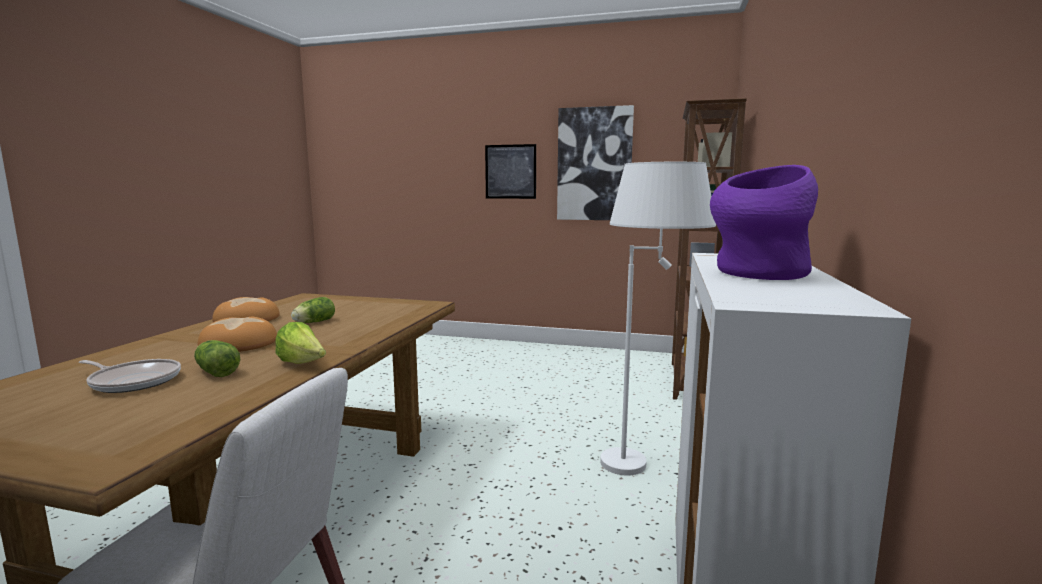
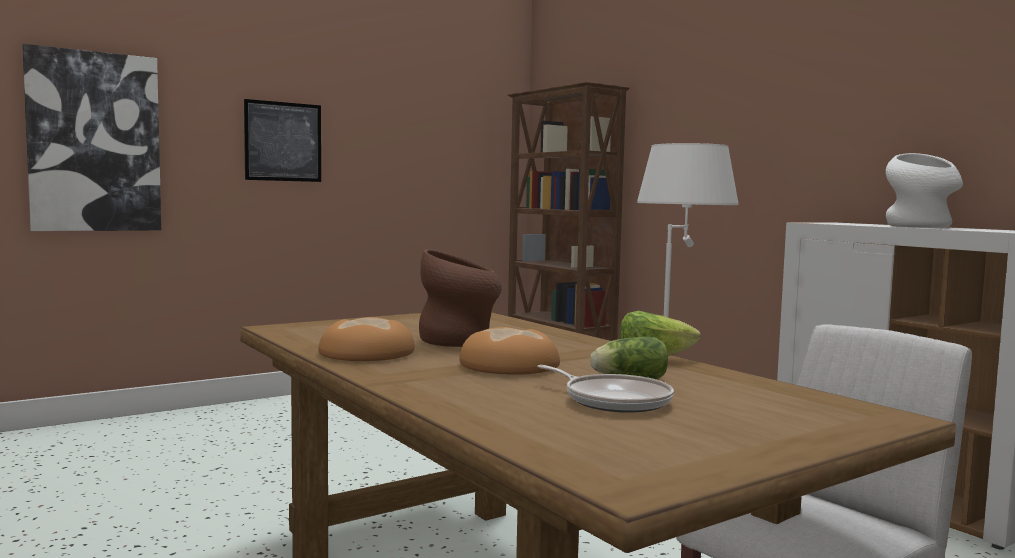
camera: 50 degrees left, 5 degrees down
frying pan [79,359,181,393] -> frying pan turned 75 degrees clockwise [537,365,674,413]
lettuce [291,297,335,323] -> brown vase [419,249,502,347]
picture [557,105,634,220] -> picture moved to [22,44,161,231]
purple vase [710,165,818,280] -> white vase [886,153,963,228]

